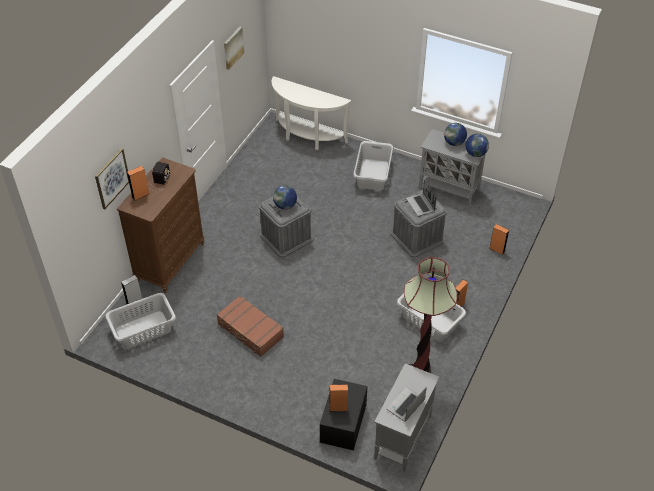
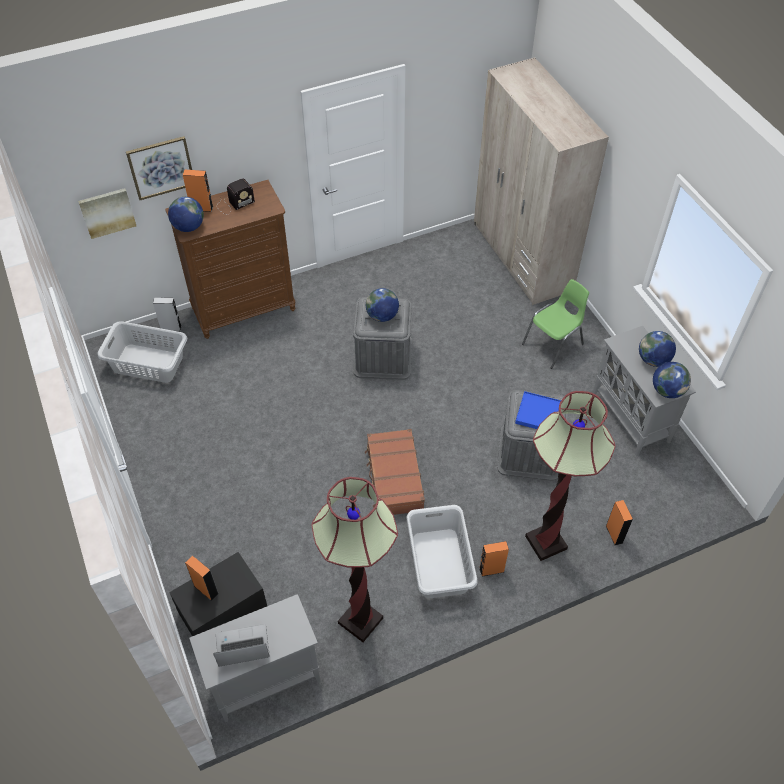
camera: 40 degrees right, 5 degrees up
brown suitcase [216,295,284,357] -> brown suitcase moved to [365,429,425,515]
picture [224,27,244,70] -> picture moved to [78,188,136,239]
white console table [272,76,351,150] -> beige wardrobe [474,57,609,305]
grey laundry basket [353,141,393,190] -> green chair [522,279,589,369]
laptop [406,180,437,216] -> blue tray [515,391,561,429]
none -> globe [168,197,204,232]
none -> floor lamp [525,391,615,561]

